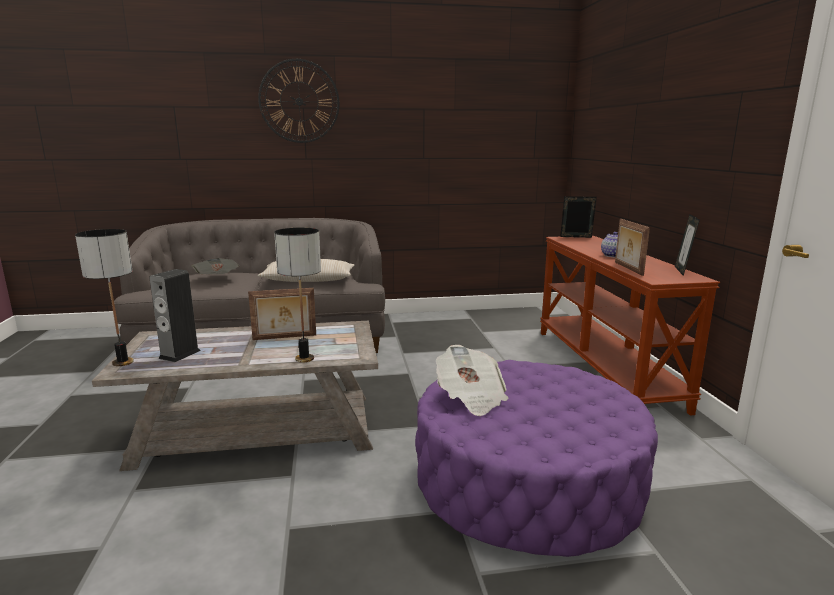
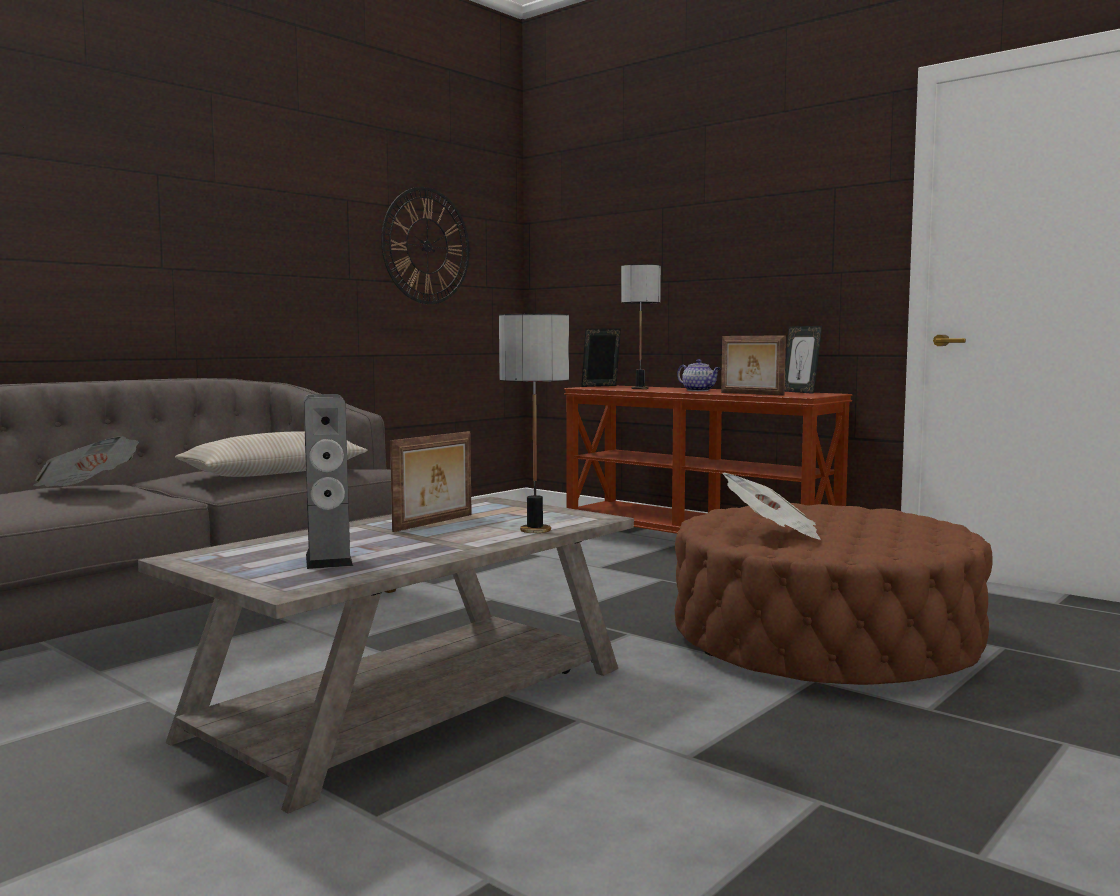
camera: 40 degrees left, 10 degrees down
table lamp [75,229,134,366] -> table lamp moved to [621,264,661,389]
wall clock [258,59,339,143] -> wall clock moved to [381,187,470,304]
purple ottoman [415,360,658,557] -> brown ottoman [675,503,993,685]

